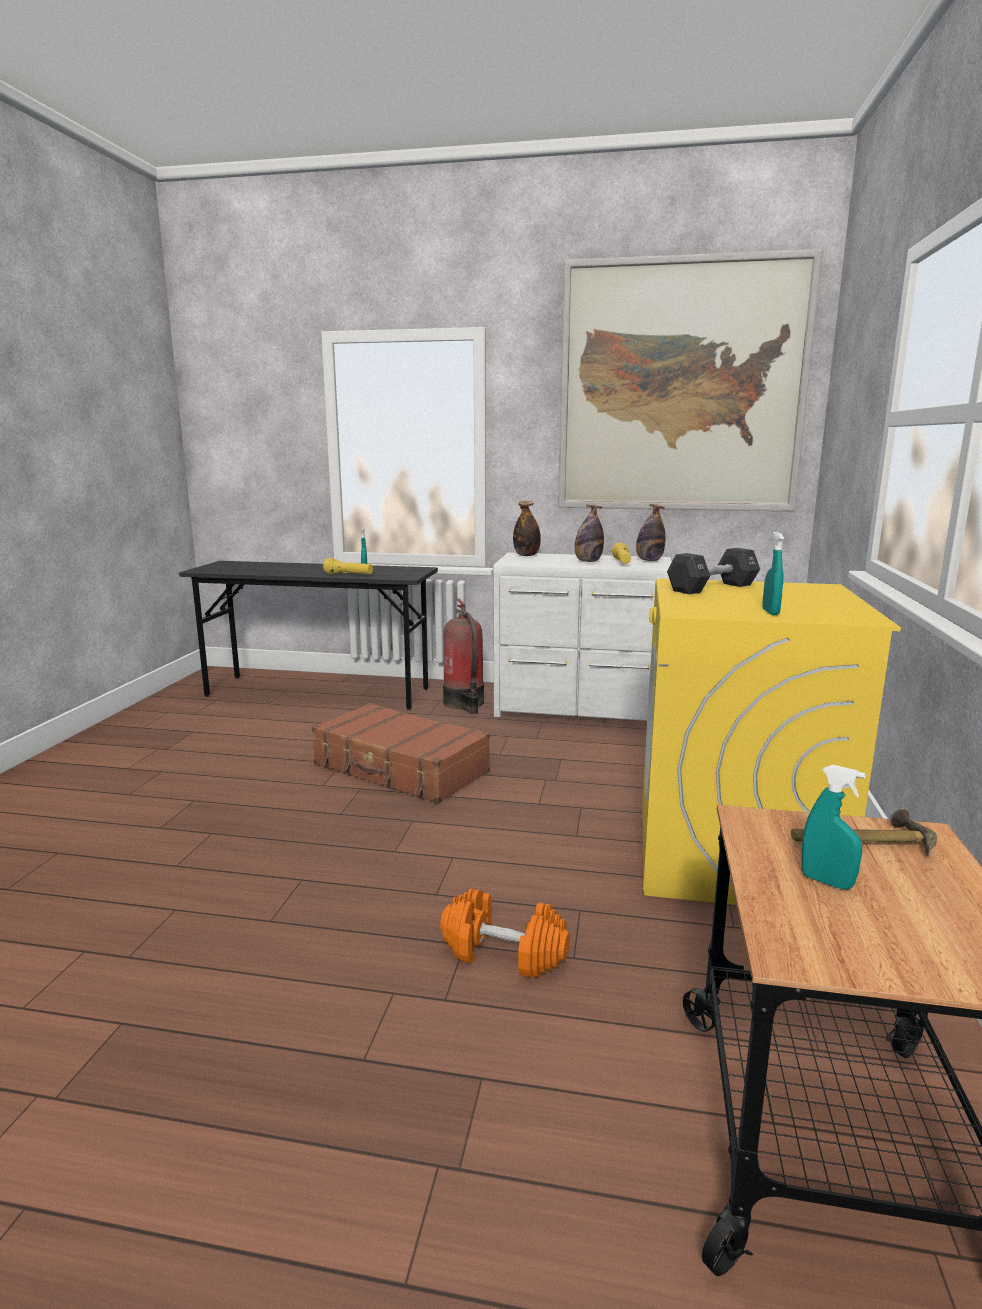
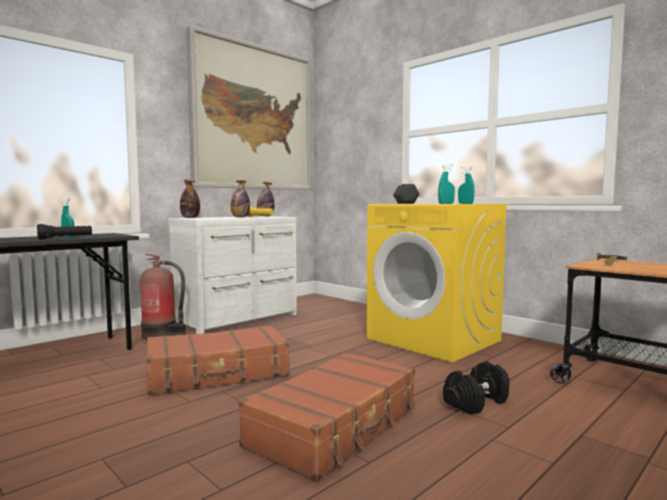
camera: 55 degrees left, 10 degrees down
yellow flashlight [323,558,373,574] -> black flashlight [37,224,92,239]
orange dumbbell [440,888,570,978] -> black dumbbell [443,361,510,415]
turquoise spray bottle [801,765,866,889] -> turquoise spray bottle moved to [438,164,455,204]
none -> brown suitcase [238,352,415,482]

